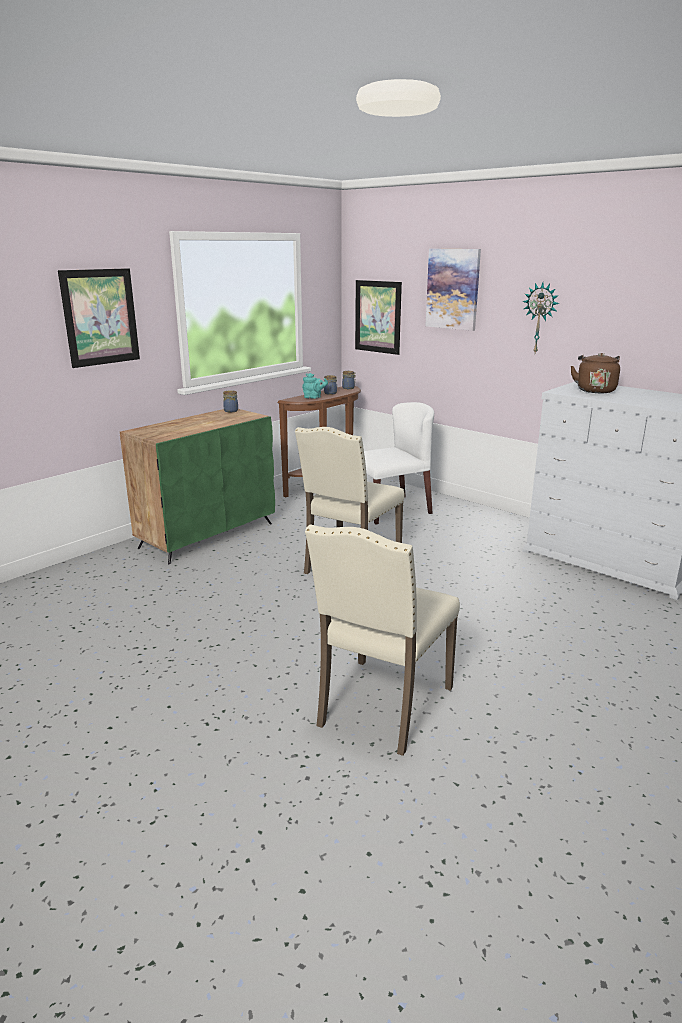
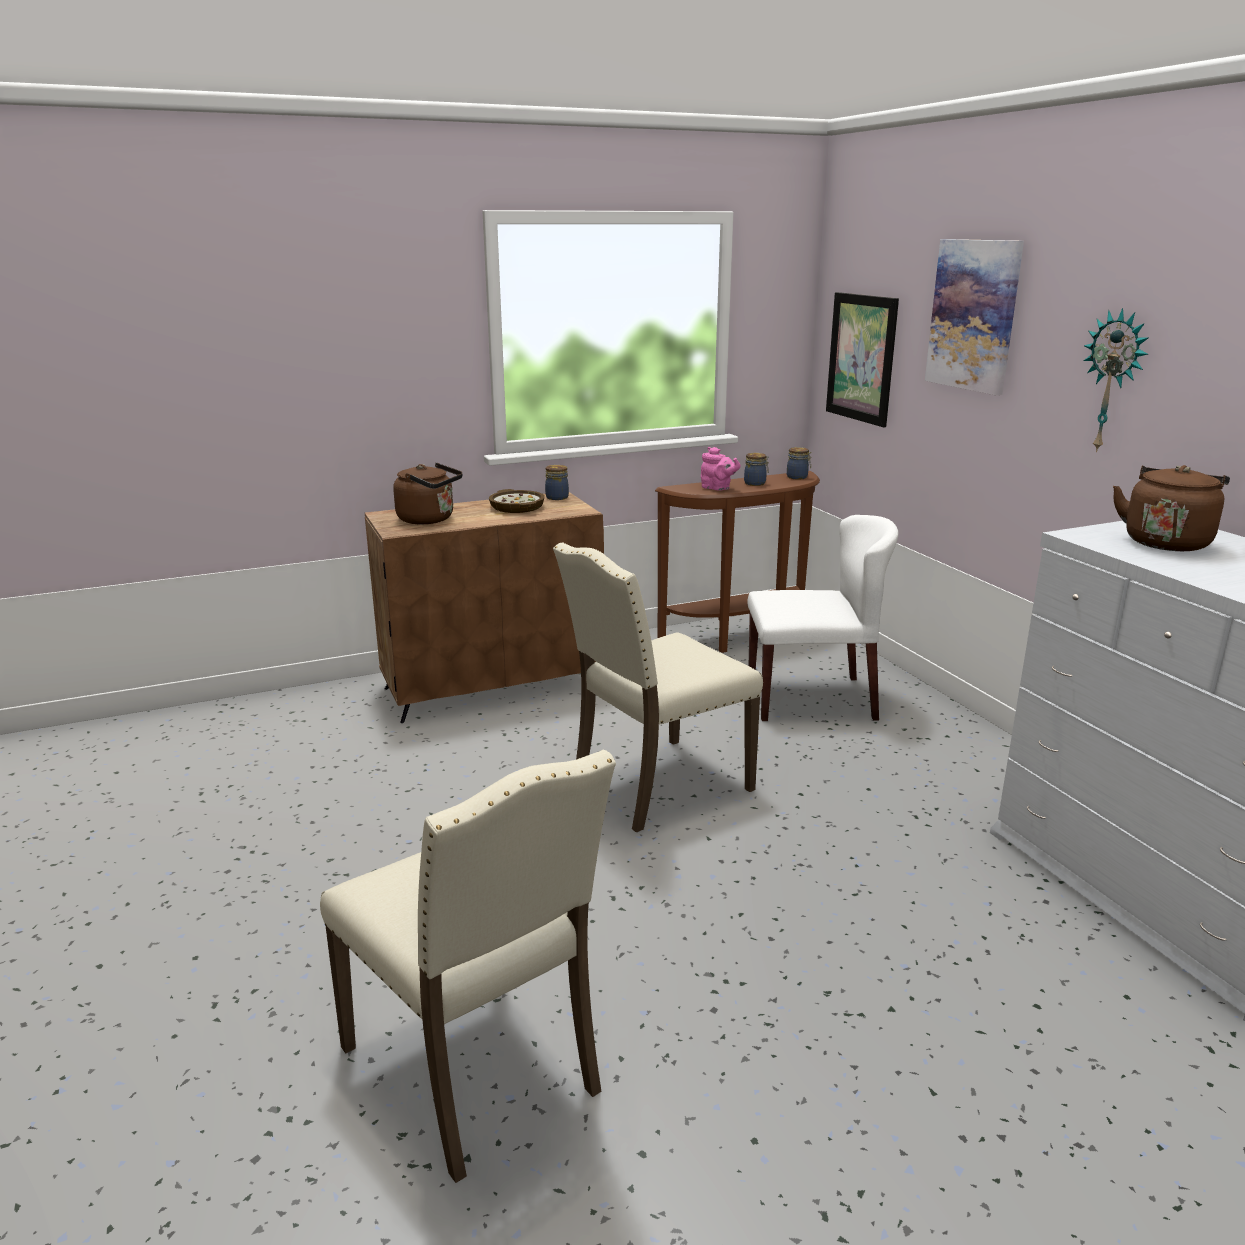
camera: 25 degrees right, 0 degrees up
picture [58,268,140,368] -> none
green cabinet [120,409,275,564] -> brown cabinet [365,492,604,723]
turquoise teapot [302,373,328,399] -> pink teapot [701,447,741,491]
beige chair [305,524,460,756] -> beige chair turned 90 degrees counterclockwise [320,750,616,1183]
none -> brown kettle [393,463,463,524]
none -> bowl [489,489,545,513]

